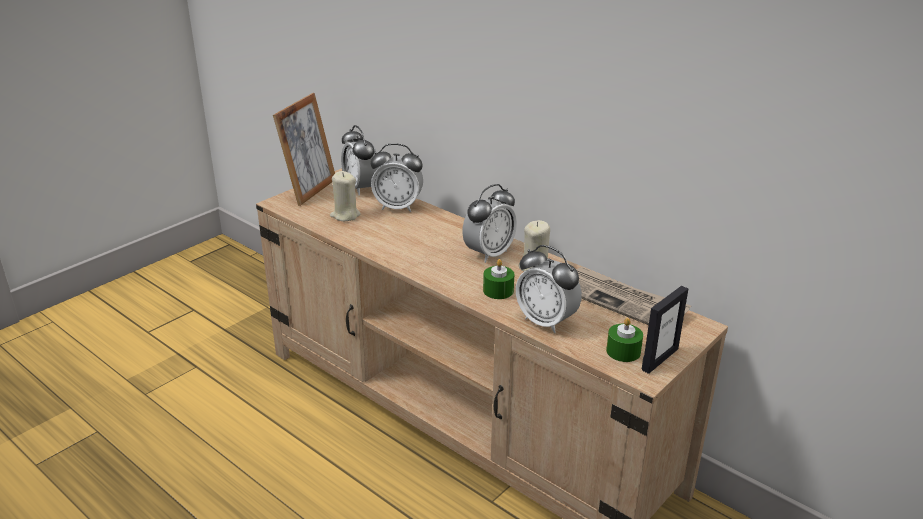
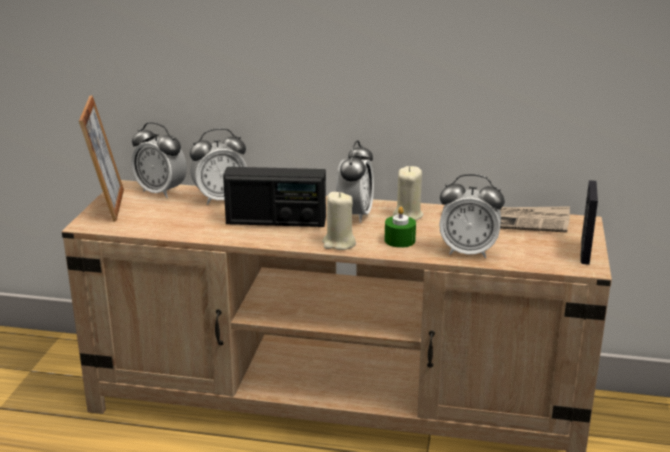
camera: 30 degrees left, 5 degrees down
beige candle [330,171,361,221] -> beige candle moved to [322,192,356,250]
green candle [606,318,643,362] -> none
none -> radio [223,167,326,227]

